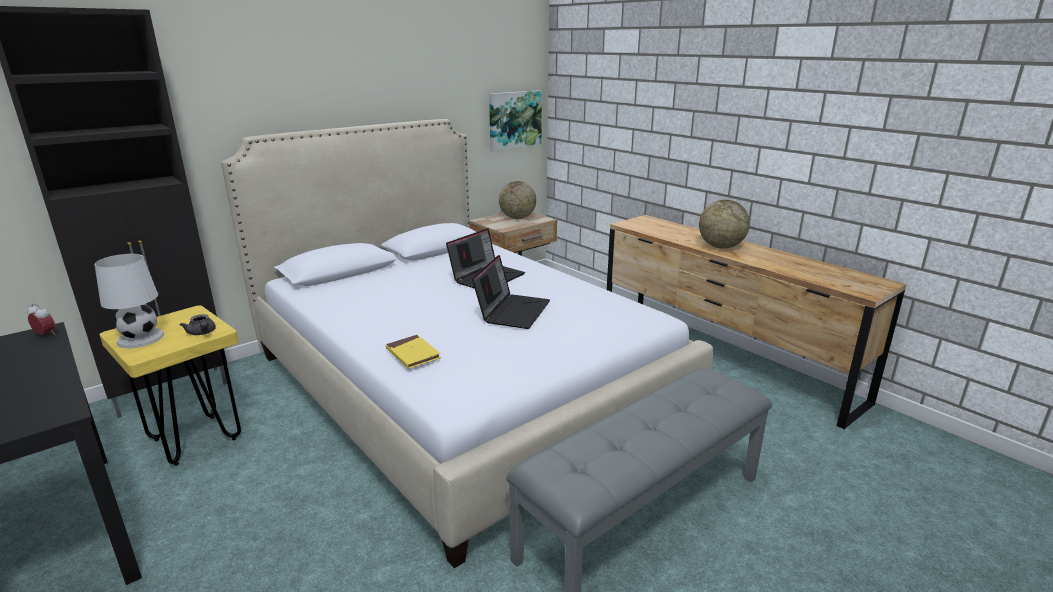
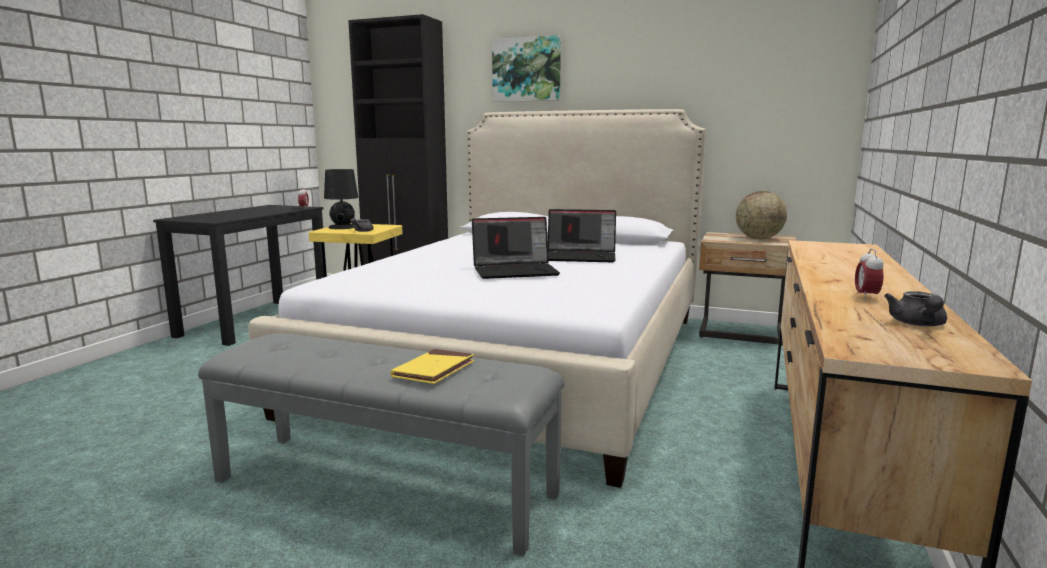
camera: 60 degrees right, 10 degrees down
white table lamp [95,254,164,348] -> black table lamp [324,169,358,229]
yellow book [386,335,441,369] -> yellow book moved to [391,349,474,384]
picture [489,90,542,151] -> picture moved to [492,35,561,102]
globe [699,200,750,249] -> none
none -> alarm clock [855,248,884,300]
none -> grey teapot [884,291,947,327]

